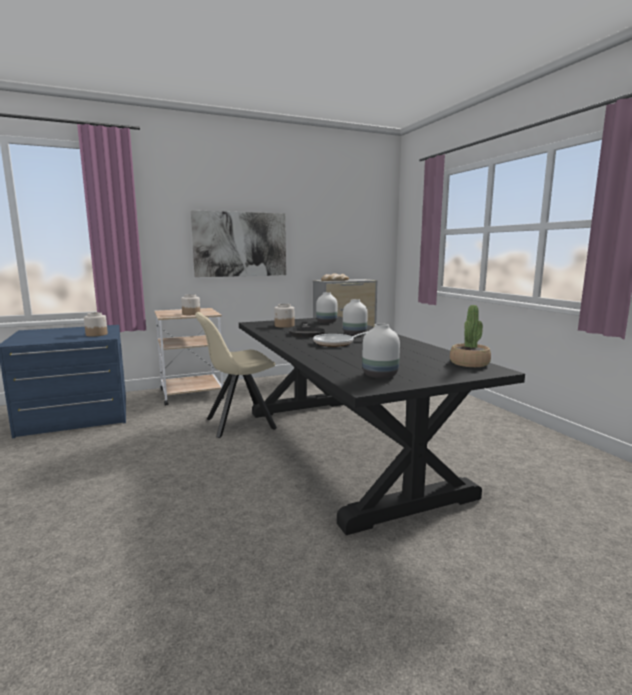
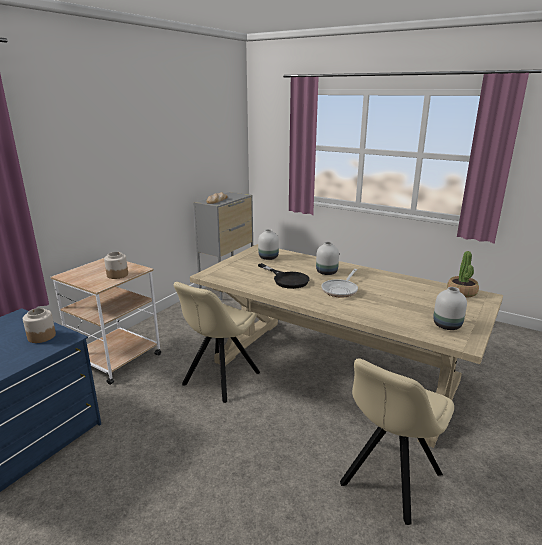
camera: 35 degrees left, 10 degrees up
picture [191,210,286,277] -> none
black dining table [239,316,525,535] -> beige dining table [190,244,503,448]
jar [274,304,295,328] -> none
none -> beige chair [340,358,454,525]

